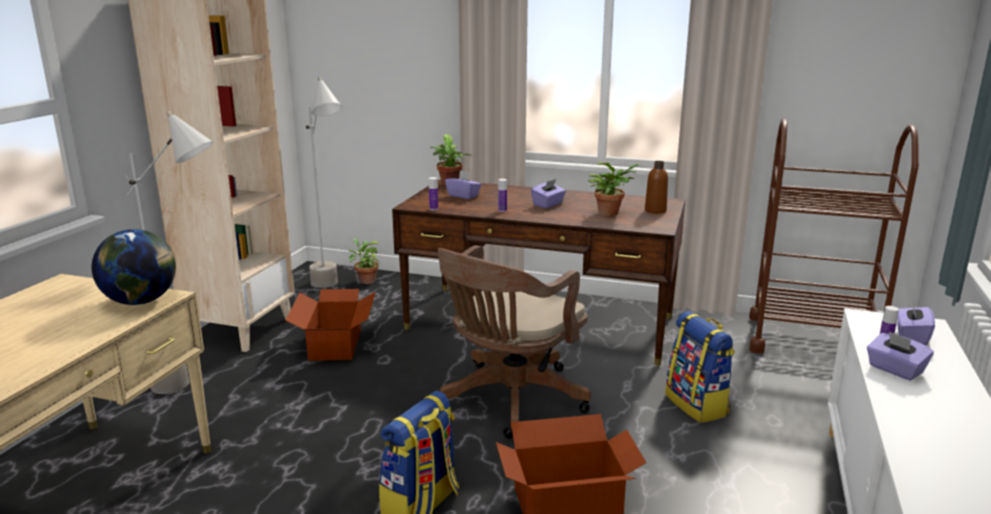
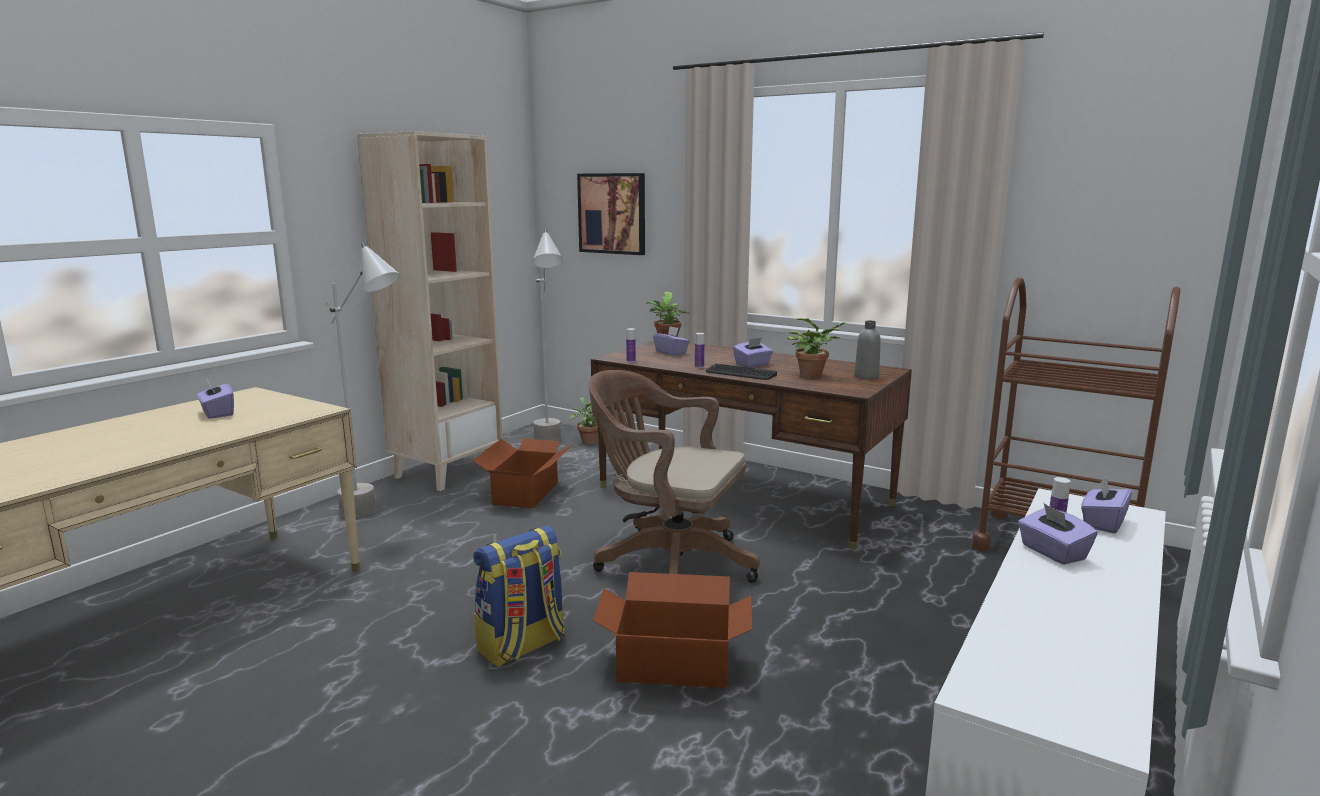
camera: 15 degrees right, 5 degrees down
globe [92,229,176,305] -> none
brown office chair [438,245,591,439] -> brown office chair turned 60 degrees clockwise [588,370,760,583]
brown bottle [645,161,668,214] -> grey bottle [854,321,881,379]
backpack [665,311,735,423] -> none
none -> purple tissue box [197,379,234,419]
none -> picture [577,173,645,255]
none -> keyboard [706,364,777,380]

